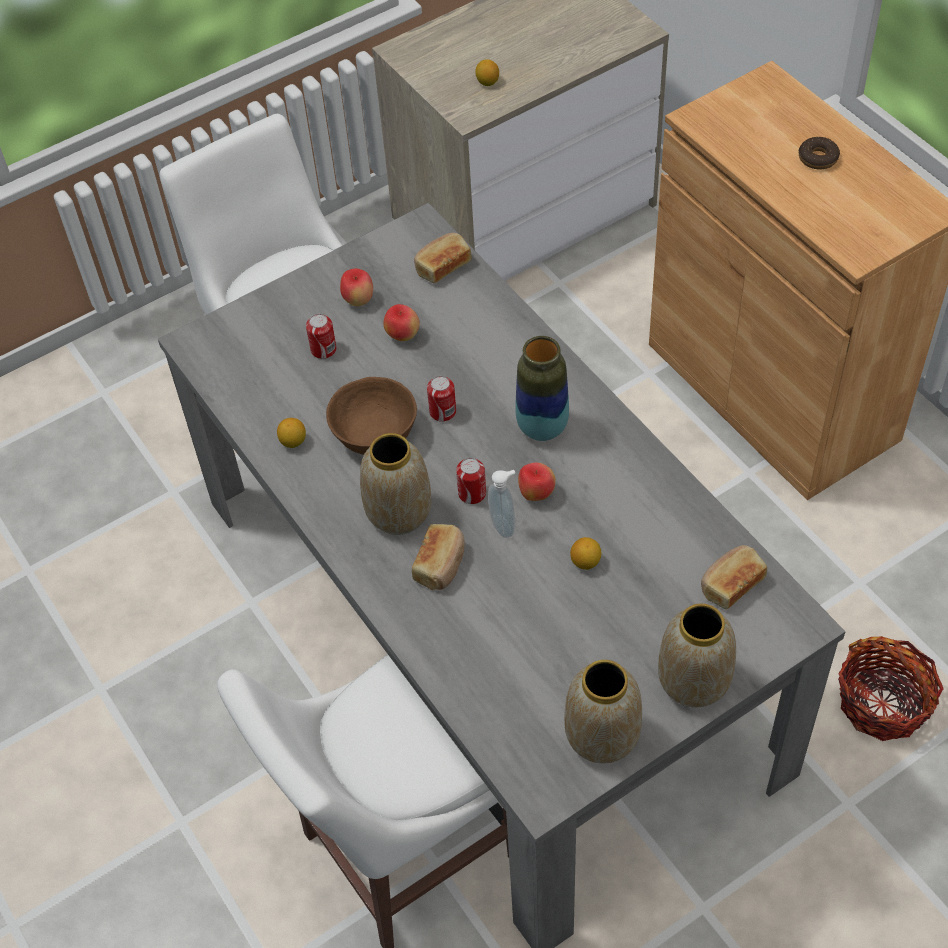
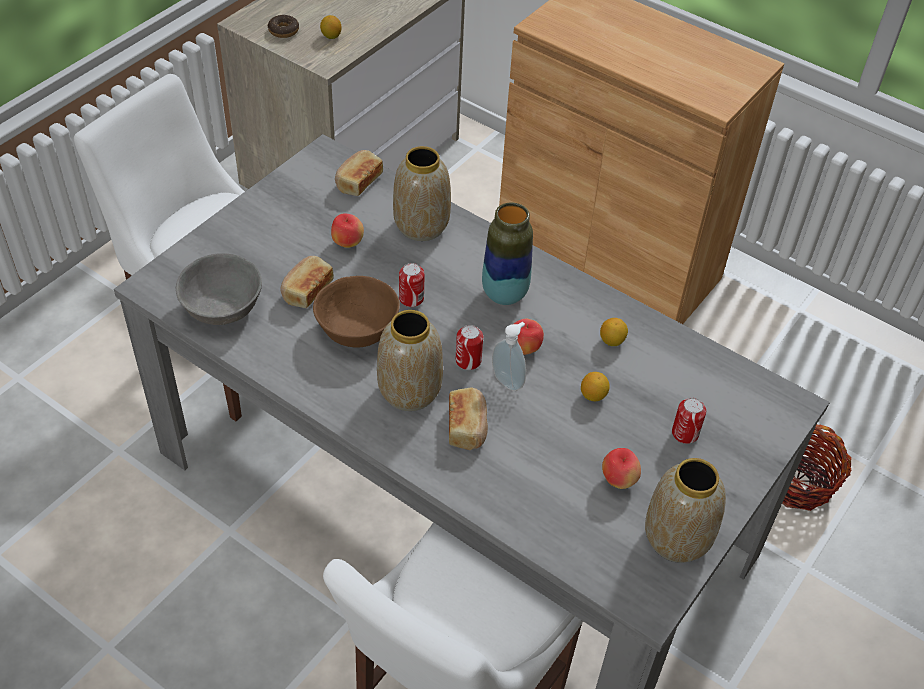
camera: 25 degrees left, 5 degrees down
lemon [277,418,306,448] -> lemon moved to [600,318,628,346]
can [306,314,336,359] -> can moved to [672,398,706,444]
apple [340,268,373,306] -> apple moved to [602,448,641,489]
vase [658,604,736,708] -> vase moved to [393,146,451,241]
bread [701,545,767,609] -> bread moved to [280,256,334,308]
donut [799,137,840,169] -> donut moved to [268,15,299,38]
none -> grey bowl [176,253,262,325]

